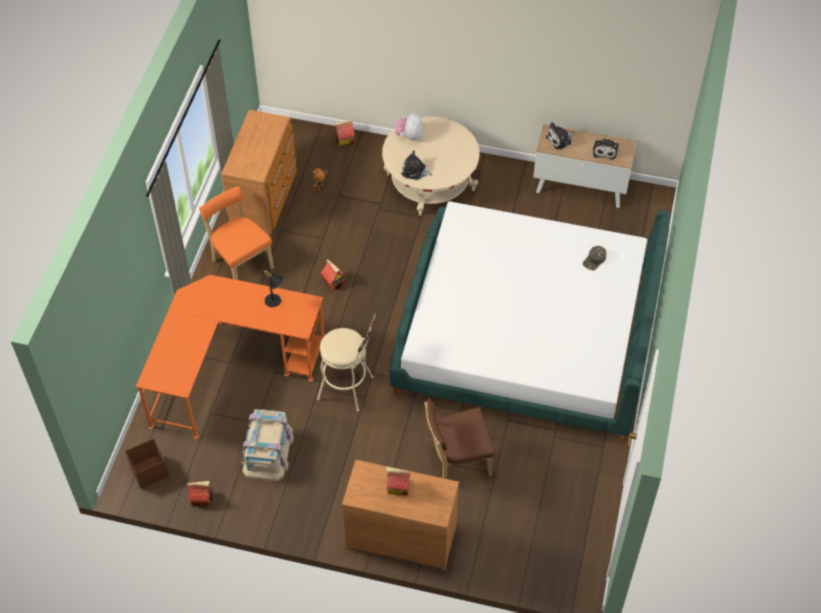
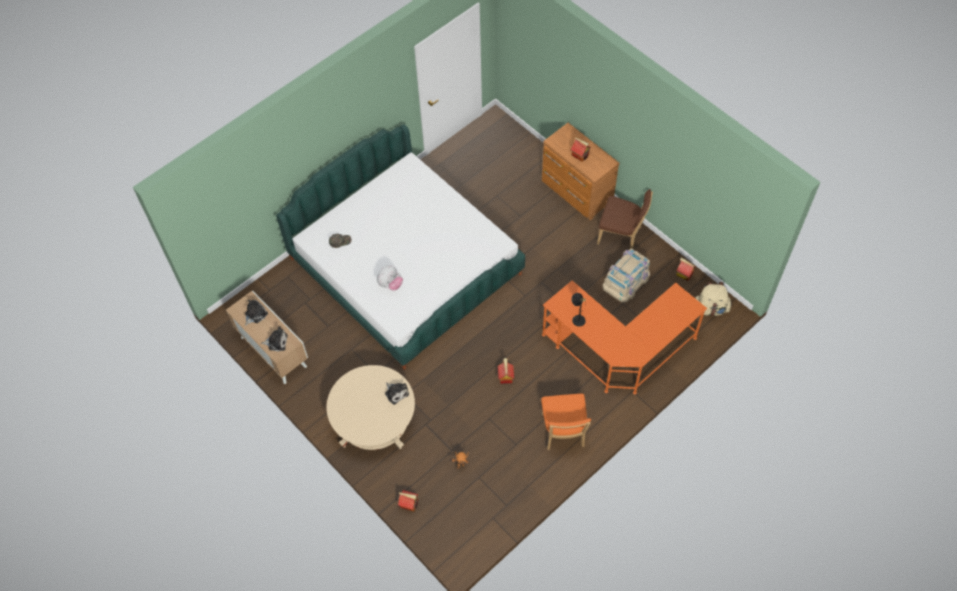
camera: 145 degrees left, 5 degrees up
brown storage box [125,438,169,489] -> beige backpack [695,282,732,316]
brown dresser [221,110,297,235] -> none
beige stool [317,309,378,412] -> none
plush toy [395,112,423,140] -> plush toy moved to [377,265,403,291]
brown chair [424,399,495,479] -> brown chair moved to [597,189,653,249]

